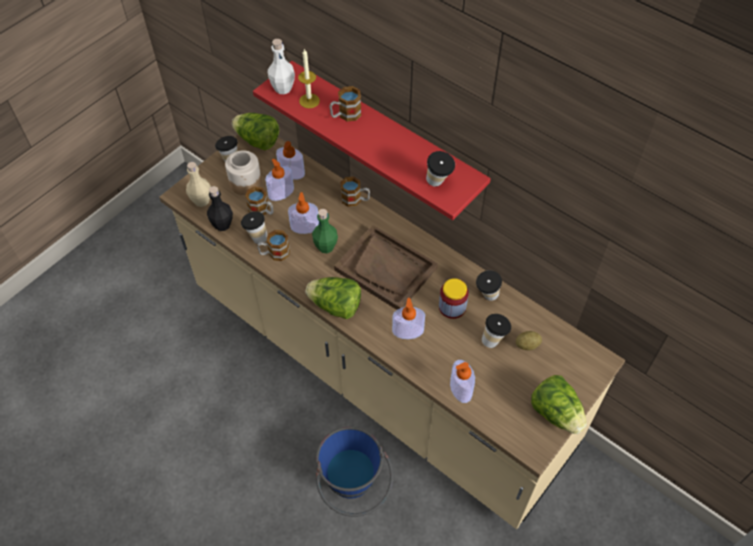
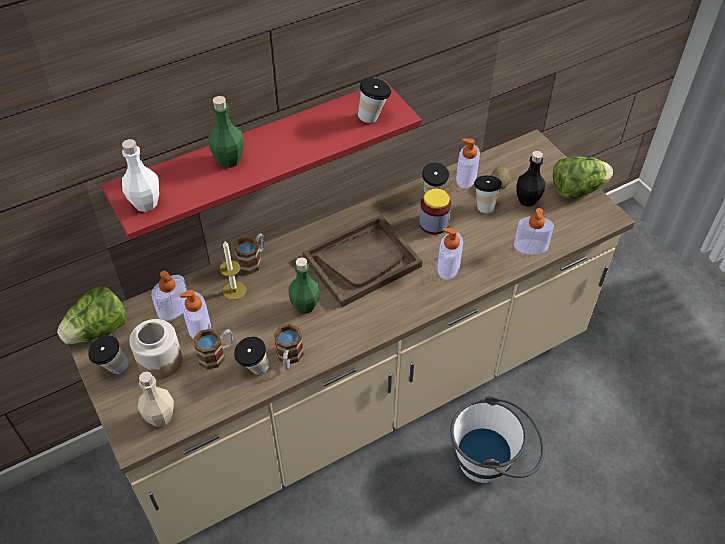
camera: 70 degrees left, 5 degrees down
black bottle [207,186,233,231] -> black bottle moved to [516,151,545,207]
soap dispenser [288,192,319,234] -> soap dispenser moved to [456,138,480,189]
candle [298,48,320,108] -> candle moved to [220,241,246,300]
lettuce [306,277,361,319] -> none
blue bucket [315,427,393,517] -> white bucket [450,395,545,483]
mug [329,86,362,122] -> green bottle [209,96,244,168]

